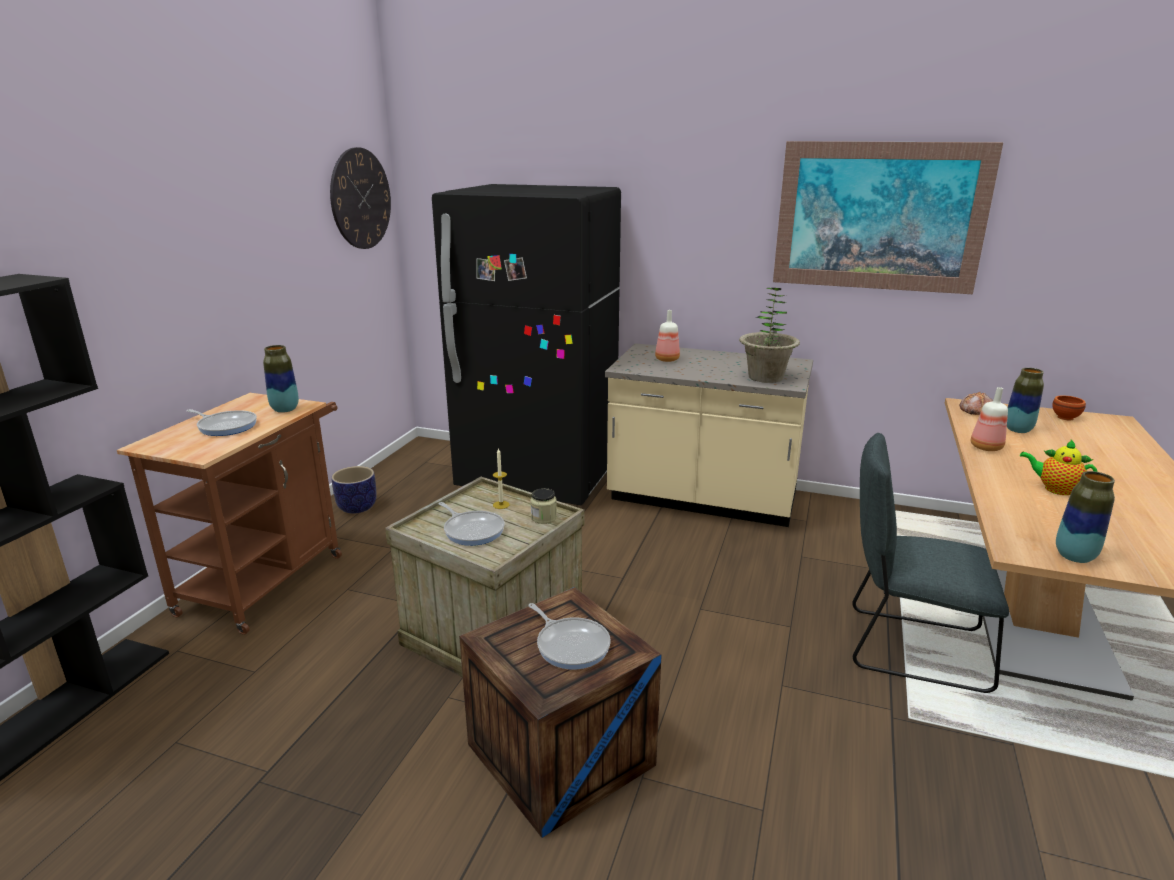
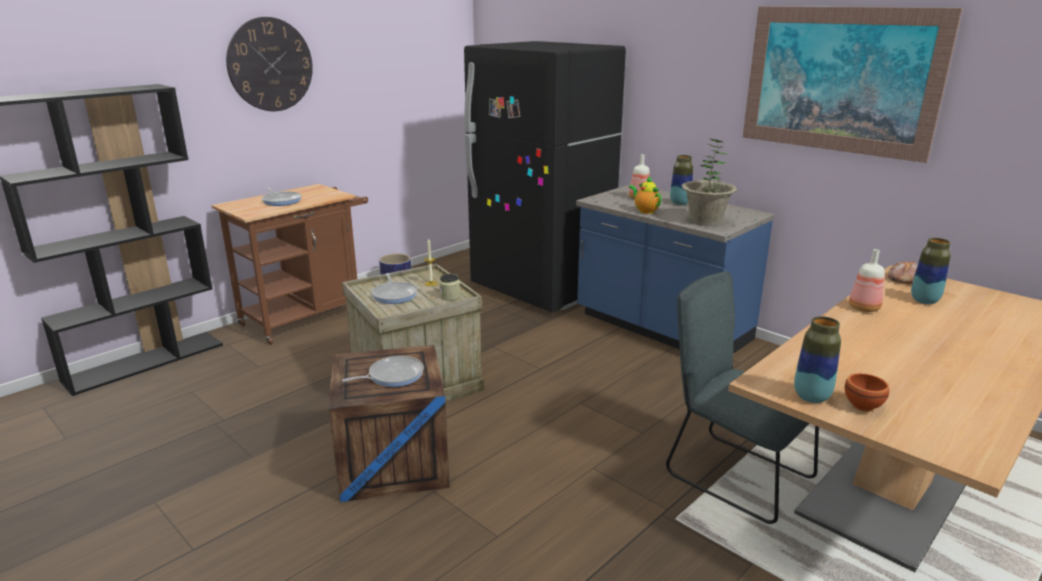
camera: 25 degrees right, 0 degrees up
vase [263,345,299,413] -> vase moved to [670,155,693,205]
wall clock [330,147,391,249] -> wall clock moved to [226,17,313,111]
frying pan [529,603,611,670] -> frying pan turned 105 degrees counterclockwise [342,356,424,387]
beige counter [605,343,813,527] -> blue counter [576,185,775,354]
teapot [1020,440,1097,495] -> teapot moved to [629,176,661,214]
brown bowl [1052,395,1086,420] -> brown bowl moved to [844,373,889,412]

